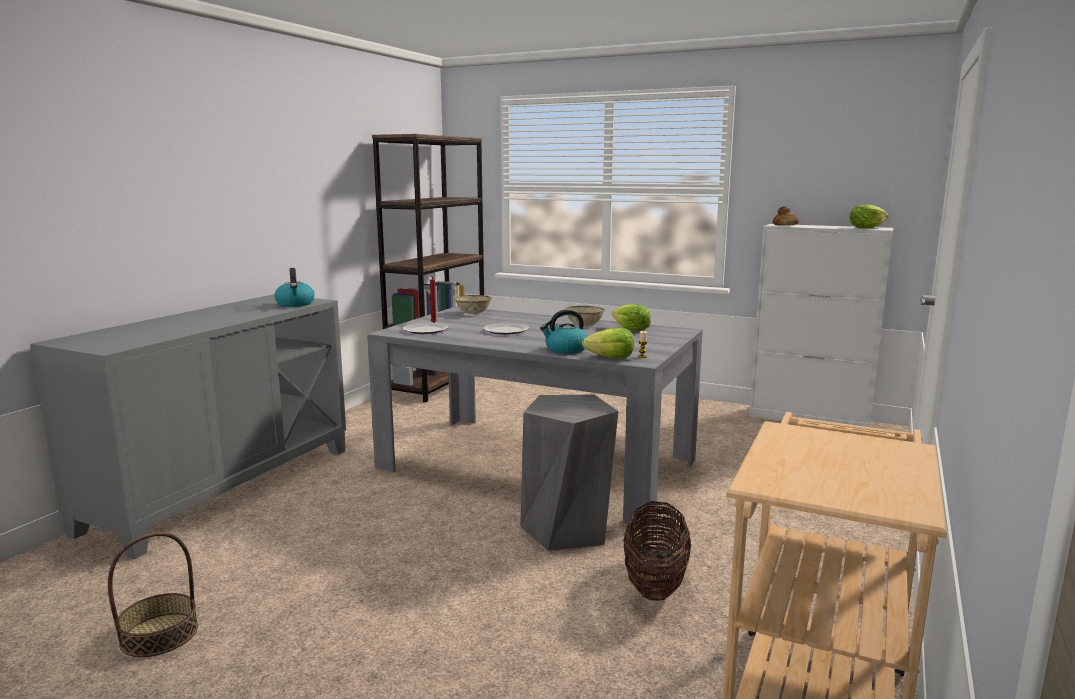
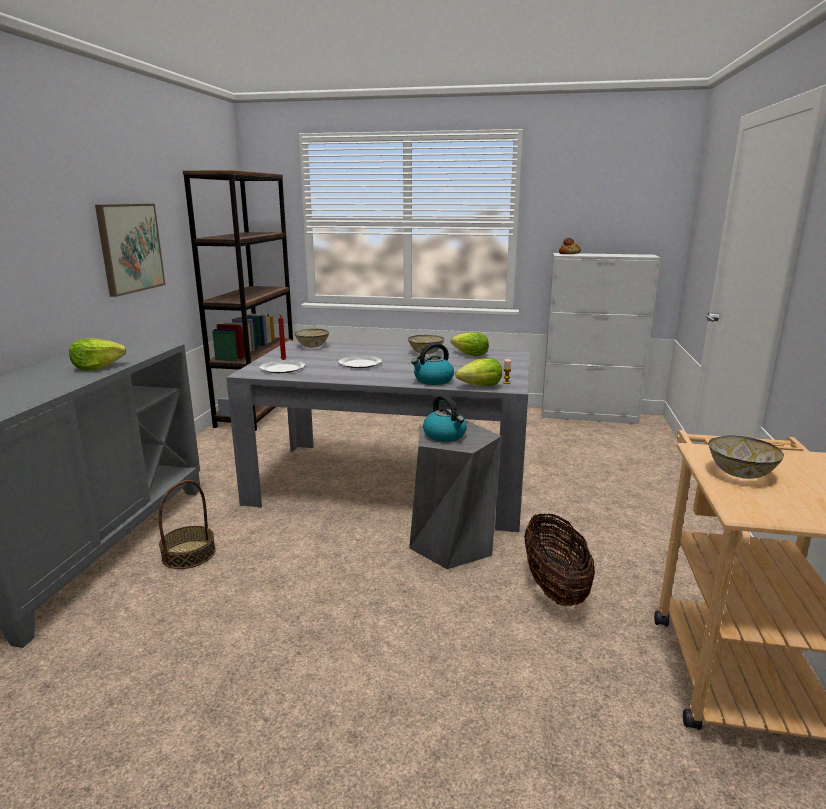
camera: 15 degrees left, 5 degrees up
basket [108,532,198,657] -> basket moved to [158,480,216,569]
kettle [274,268,315,307] -> kettle moved to [423,395,467,442]
lettuce [849,204,888,228] -> lettuce moved to [69,338,126,371]
none -> picture [95,204,165,297]
none -> bowl [708,435,784,479]

